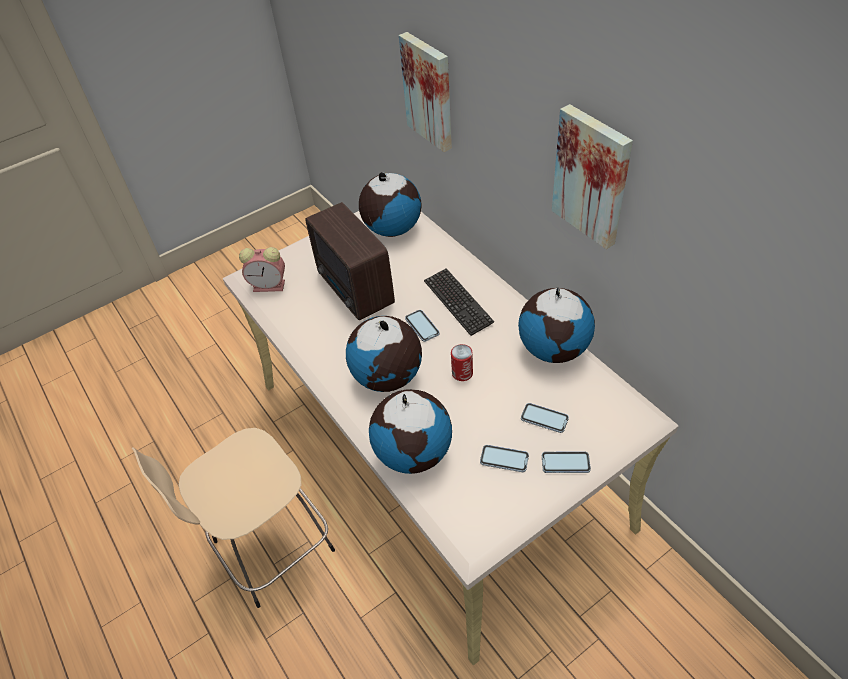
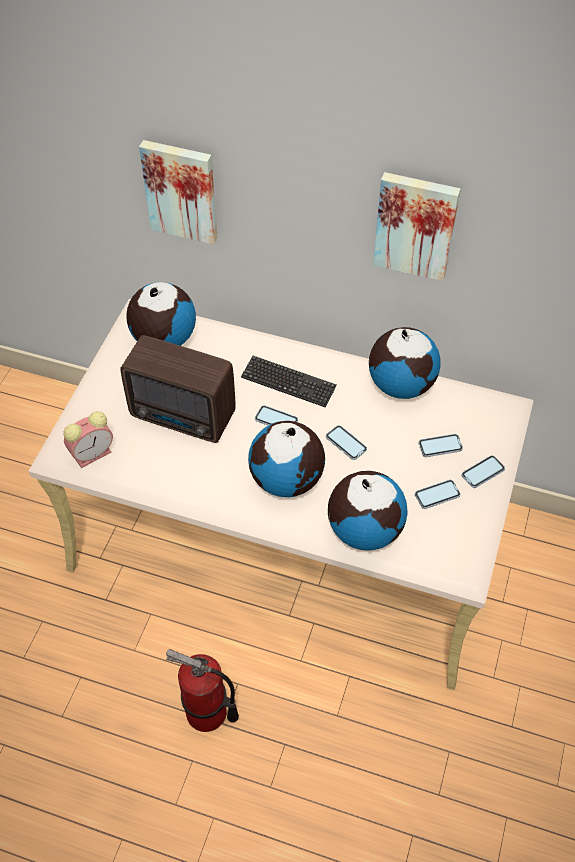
camera: 40 degrees left, 5 degrees up
beige stool [132,428,335,608] -> fire extinguisher [166,649,239,732]
can [451,344,473,381] -> phone [326,425,367,460]

